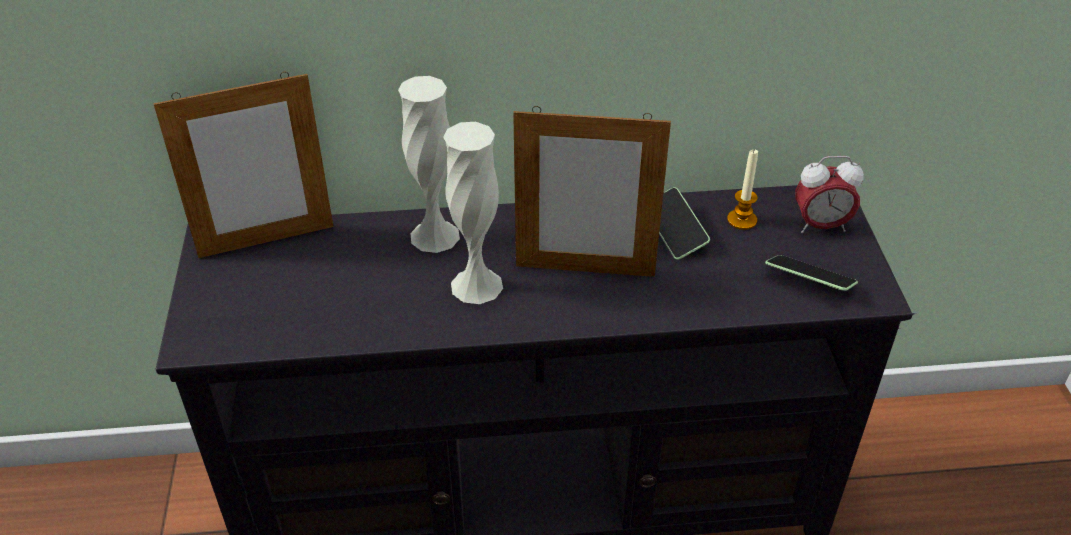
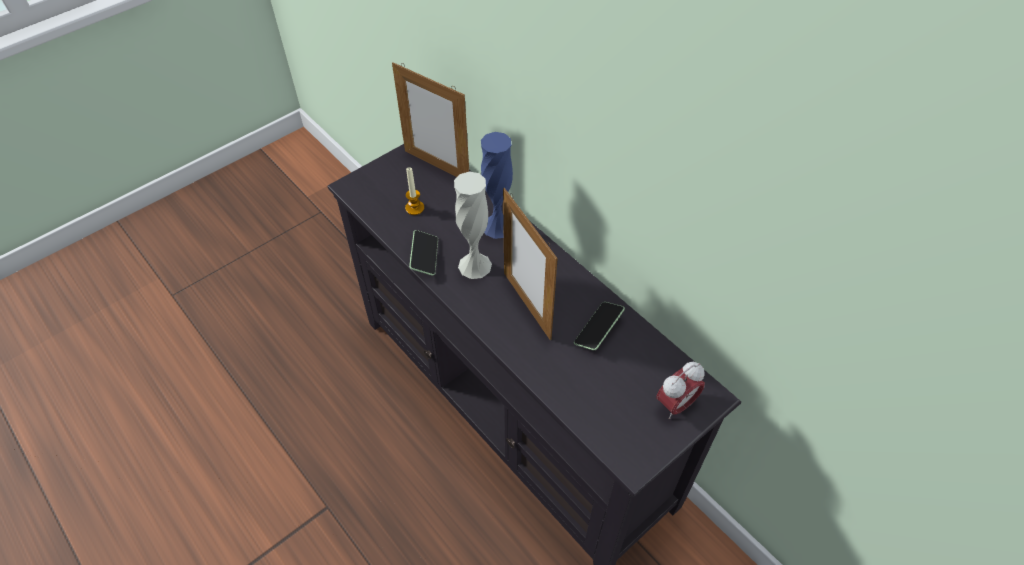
camera: 55 degrees right, 10 degrees up
white vase [398,76,460,253] -> blue vase [481,132,513,239]
candle [727,150,758,230] -> candle moved to [405,167,424,215]
phone [765,255,858,291] -> phone moved to [409,230,438,276]
alarm clock [795,156,864,233] -> alarm clock turned 90 degrees counterclockwise [657,362,705,419]

